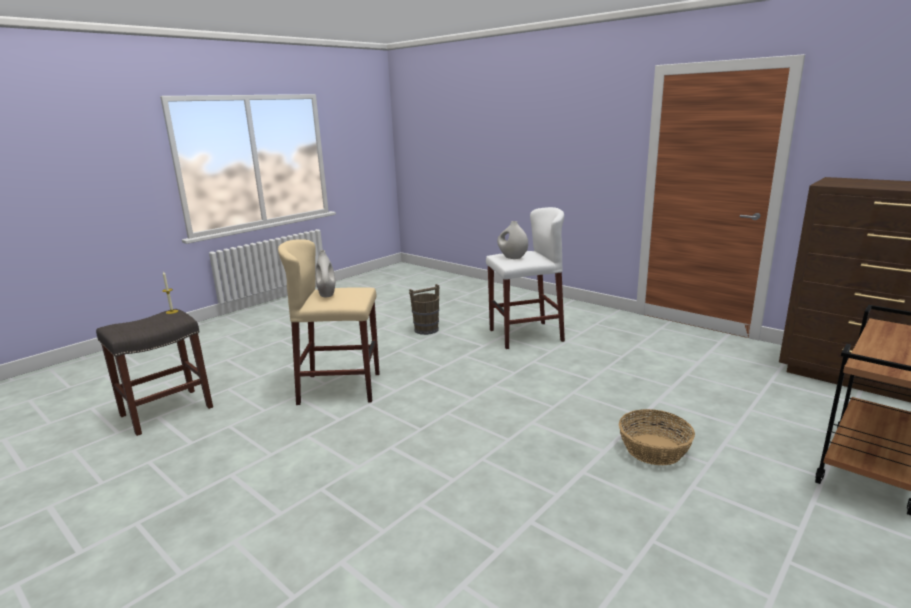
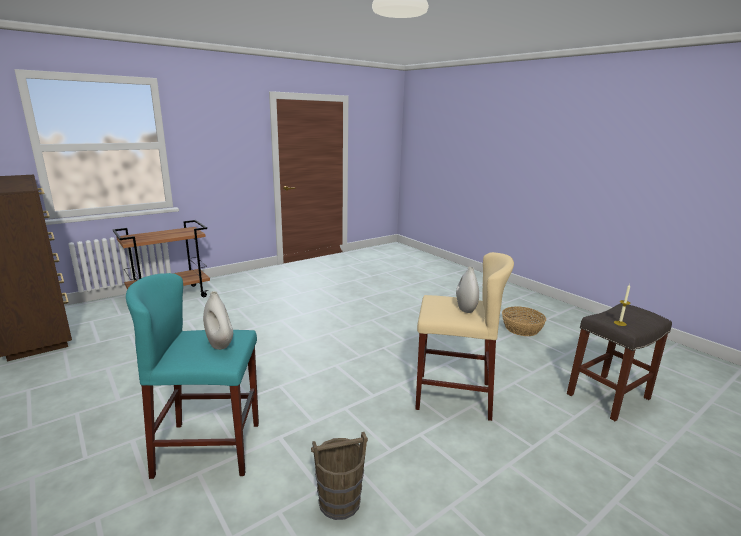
camera: 170 degrees left, 0 degrees up
white stool [486,207,565,349] -> turquoise stool [126,273,259,479]
basket [619,409,695,465] -> basket moved to [502,307,546,336]

